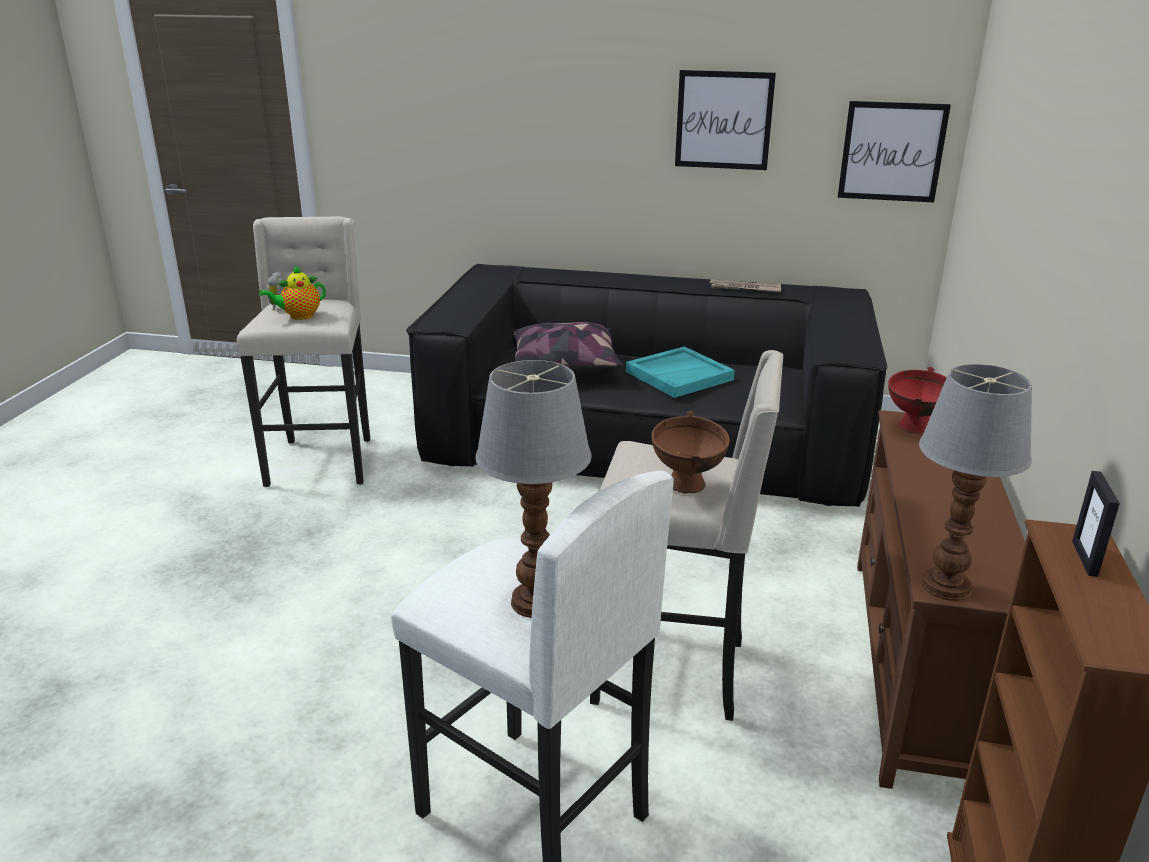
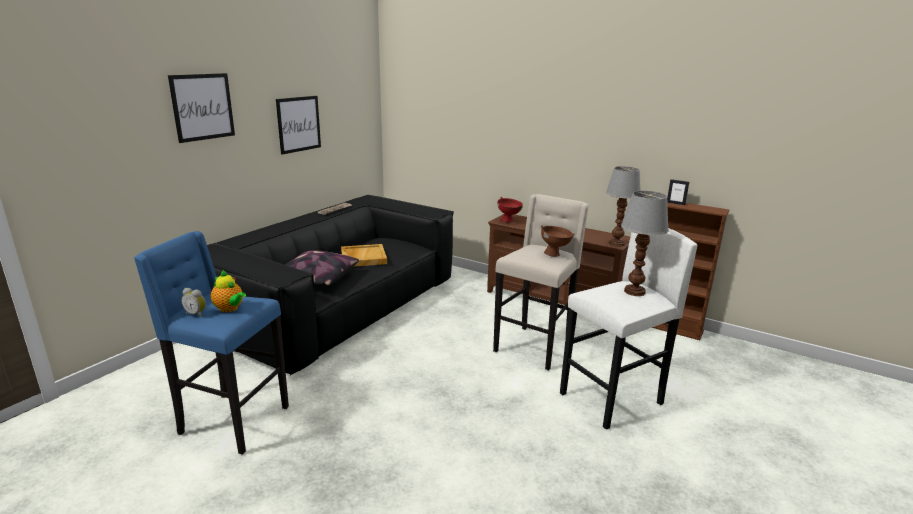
camera: 70 degrees left, 5 degrees down
beige stool [237,217,370,487] -> blue stool [134,231,289,455]
teapot [259,265,326,320] -> teapot turned 45 degrees counterclockwise [211,270,246,312]
turquoise tray [626,346,735,398] -> beige tray [341,244,387,267]
picture [838,101,951,202] -> picture moved to [168,73,235,143]

